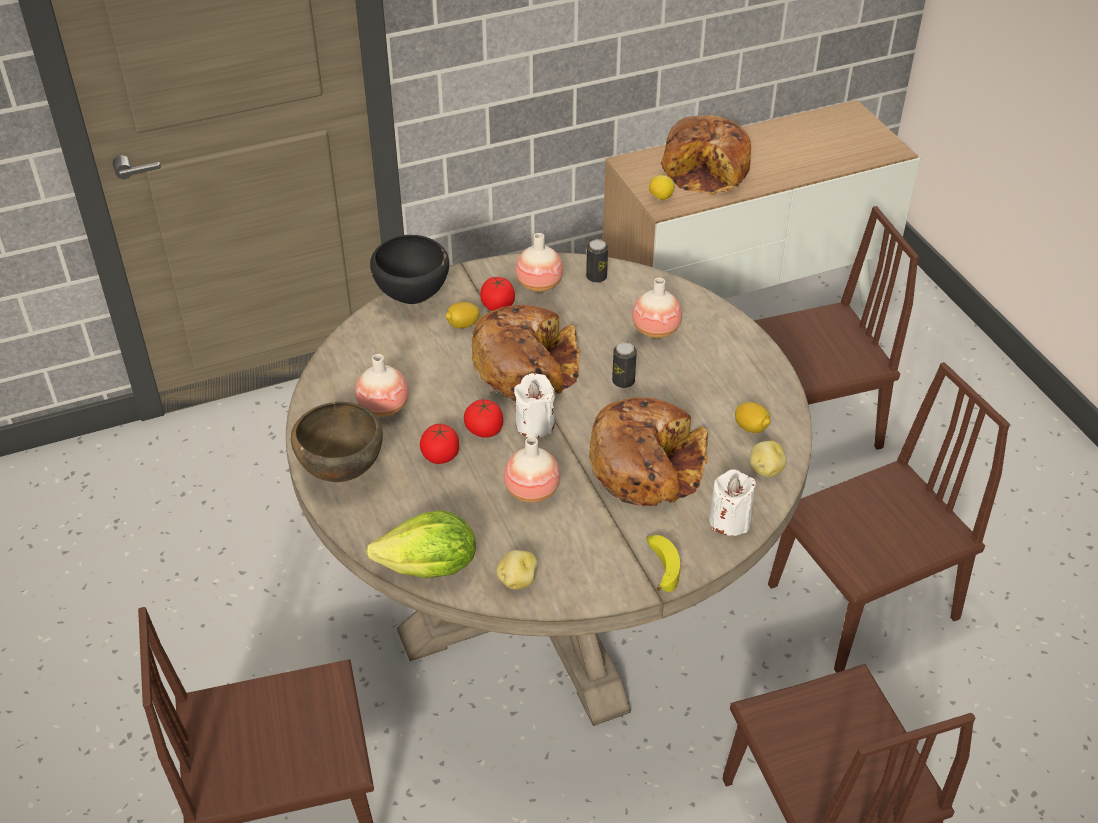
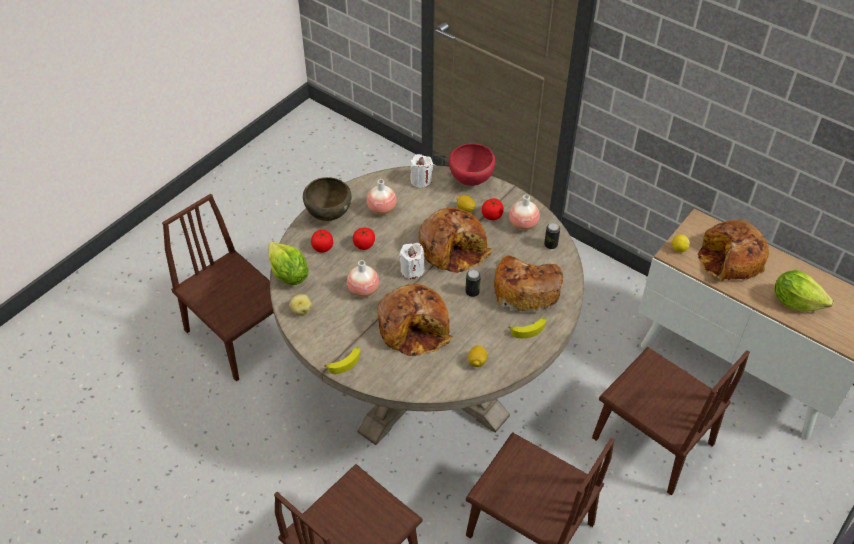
camera: 60 degrees right, 5 degrees up
black bowl [370,235,449,304] -> red bowl [449,143,495,186]
tomato [464,399,503,438] -> tomato moved to [311,230,333,253]
vase [632,278,682,339] -> bread [494,256,563,313]
white candle [709,469,757,536] -> white candle moved to [410,154,433,188]
potato [750,441,786,477] -> none
none -> banana [509,317,546,338]
none -> lettuce [775,270,834,312]

